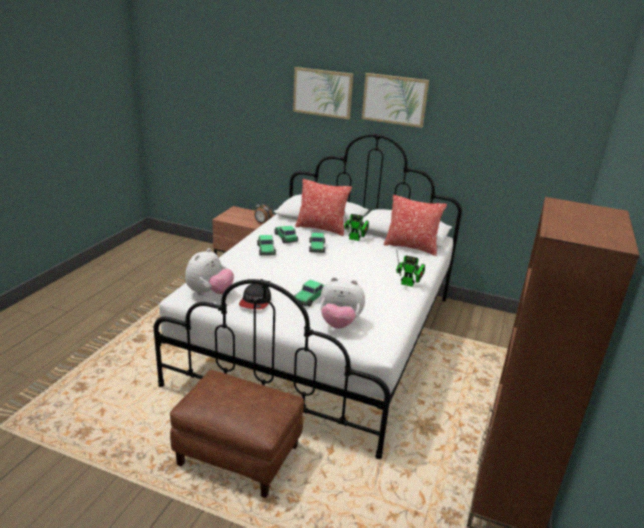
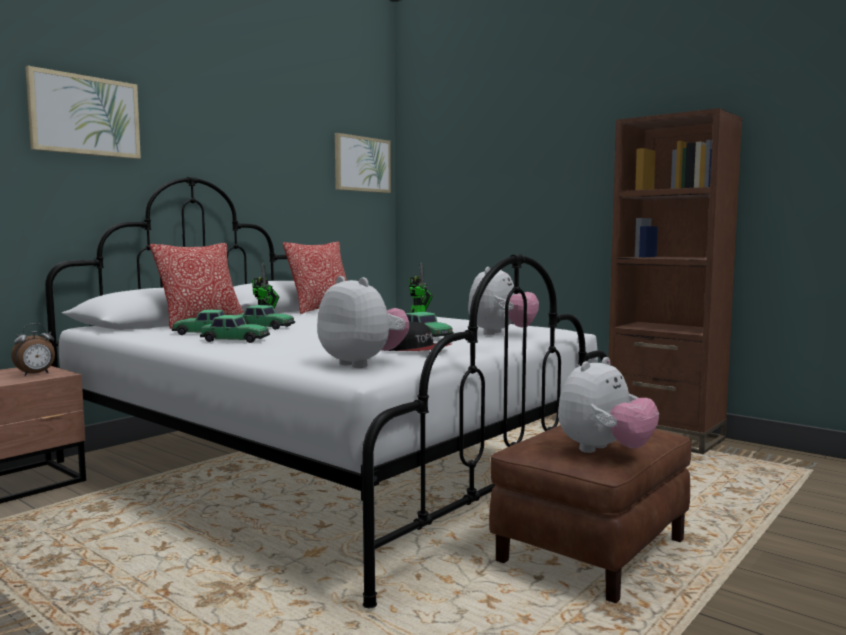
camera: 70 degrees left, 20 degrees down
picture [362,73,429,128] -> picture moved to [335,133,391,193]
none -> plush toy [558,357,659,453]

